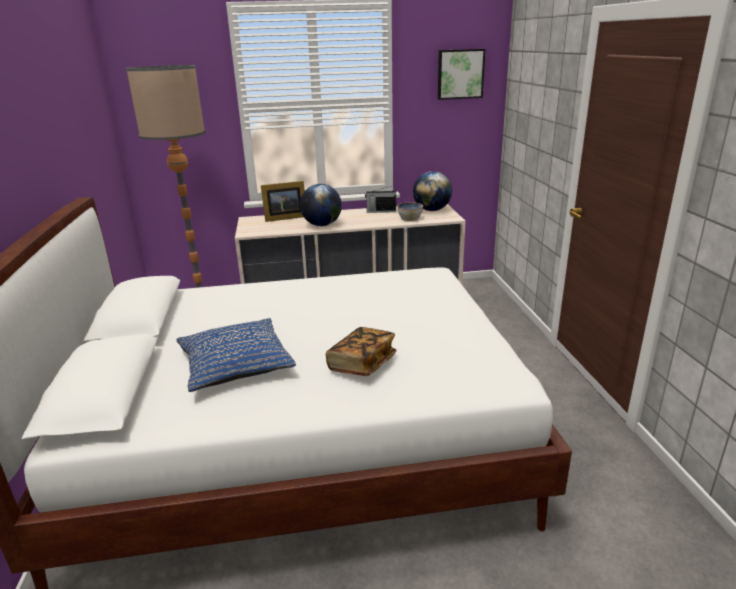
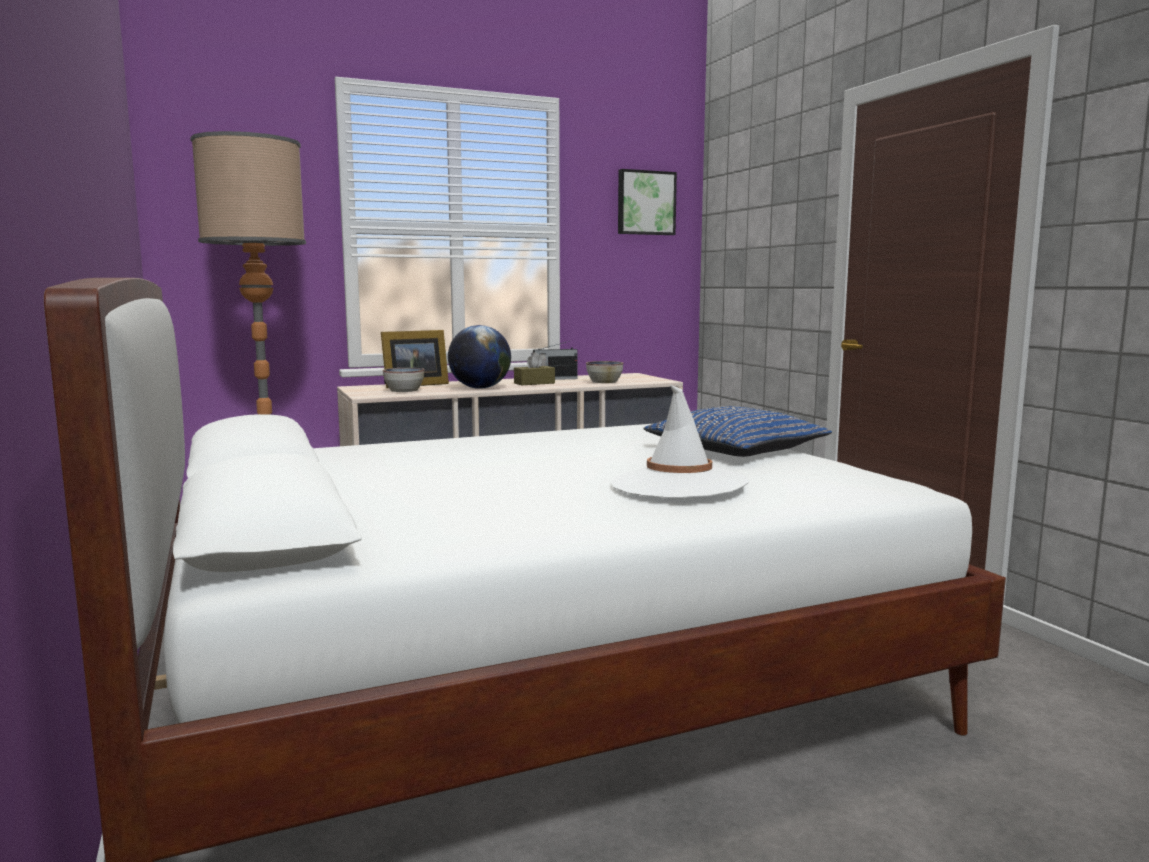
camera: 15 degrees left, 15 degrees down
blue pillow [176,318,296,392] -> blue pillow moved to [644,406,832,457]
book [326,327,396,376] -> white hat [611,385,748,498]
globe [413,171,452,211] -> none
none -> bowl [383,368,425,392]
none -> brown tissue box [514,352,555,385]

